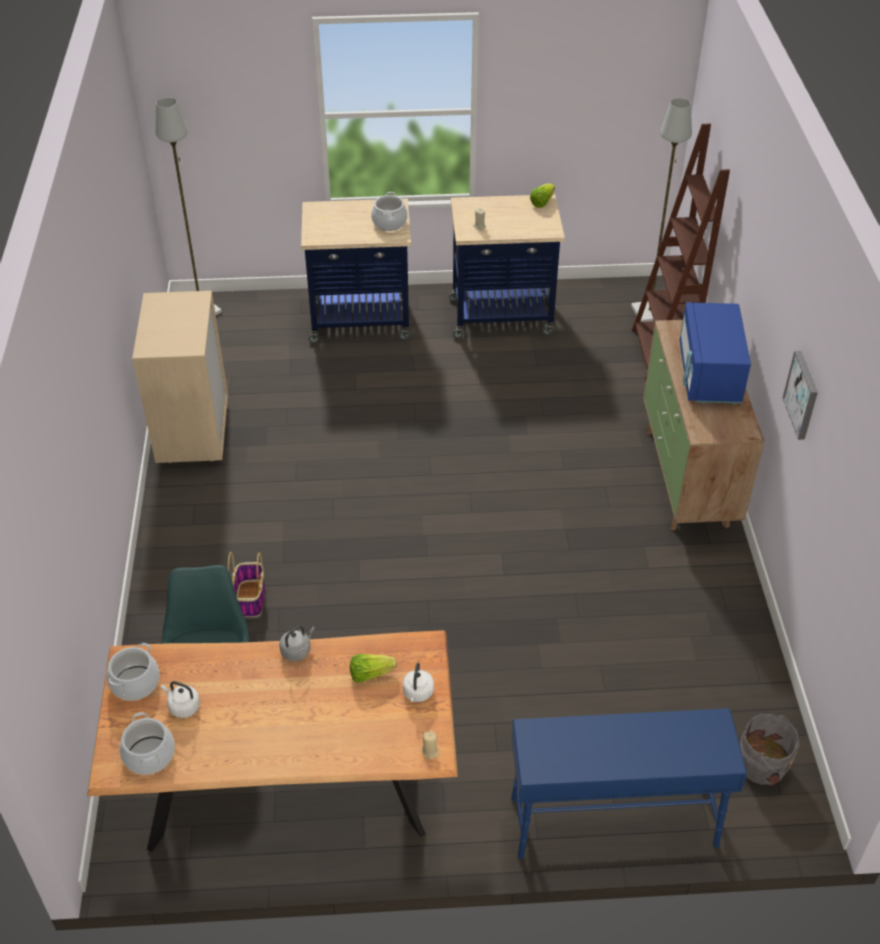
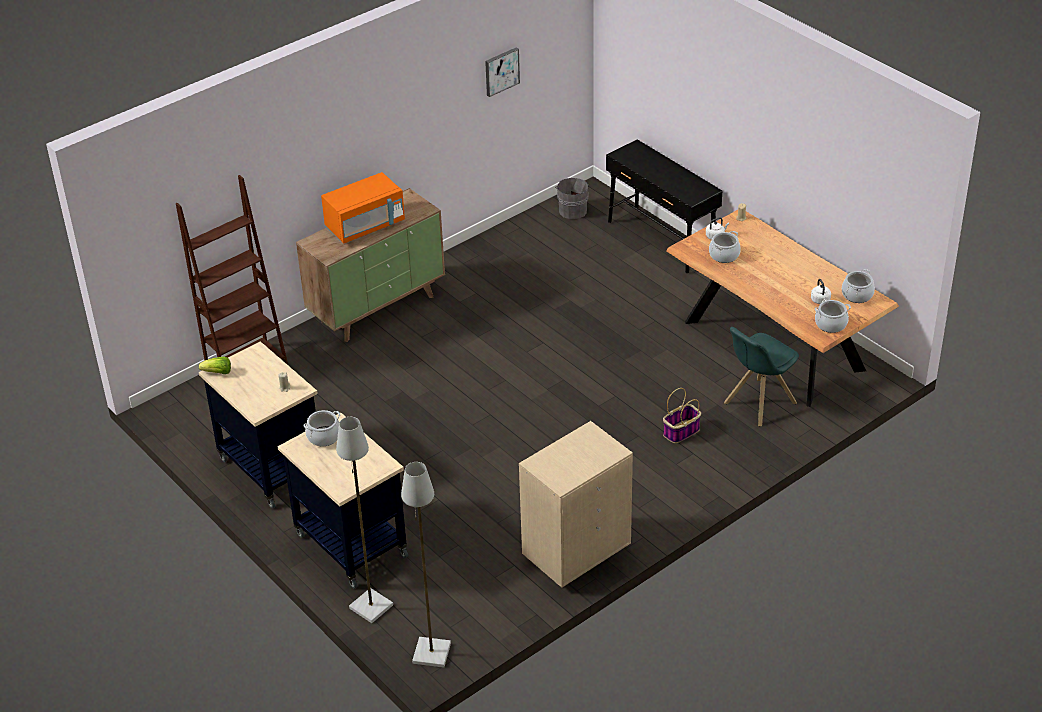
camera: 125 degrees left, 5 degrees down
grey kettle [279,625,315,661] -> none
lettuce [350,654,397,683] -> cooking pot [709,231,741,263]
blue console table [511,708,747,859] -> black console table [606,139,723,273]
grey floor lamp [631,98,692,322] -> grey floor lamp moved to [336,417,393,623]
blue microwave [680,302,751,404] -> orange microwave [321,172,405,244]
picture [783,351,818,440] -> picture moved to [485,47,520,97]

